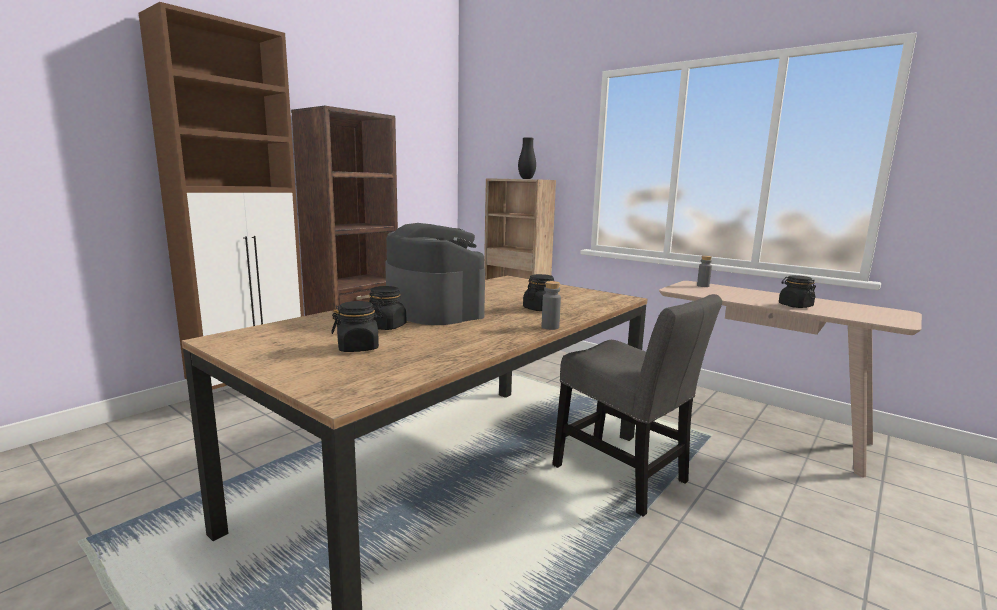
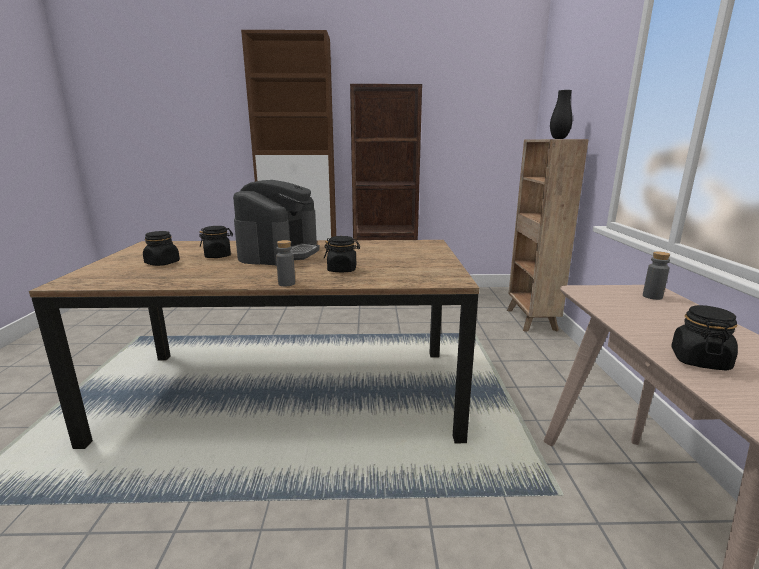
camera: 50 degrees right, 5 degrees up
grey chair [552,294,722,517] -> none

